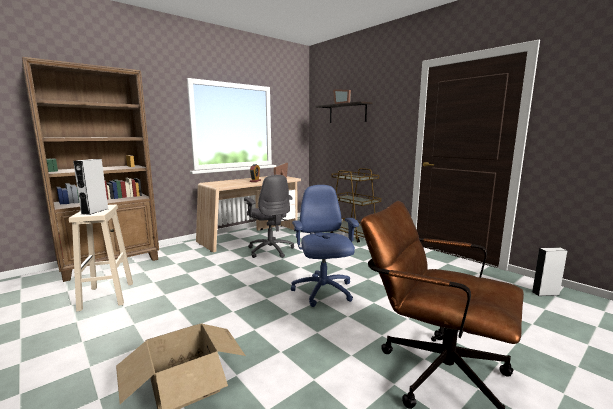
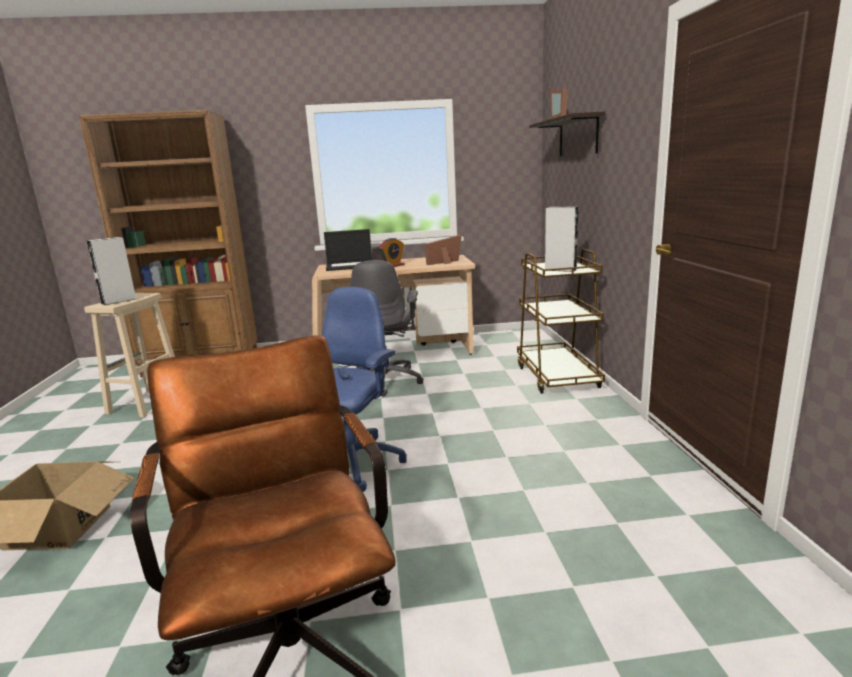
camera: 35 degrees right, 5 degrees up
grey speaker [532,247,568,296] -> grey speaker moved to [545,206,578,272]
none -> laptop [324,229,372,271]

